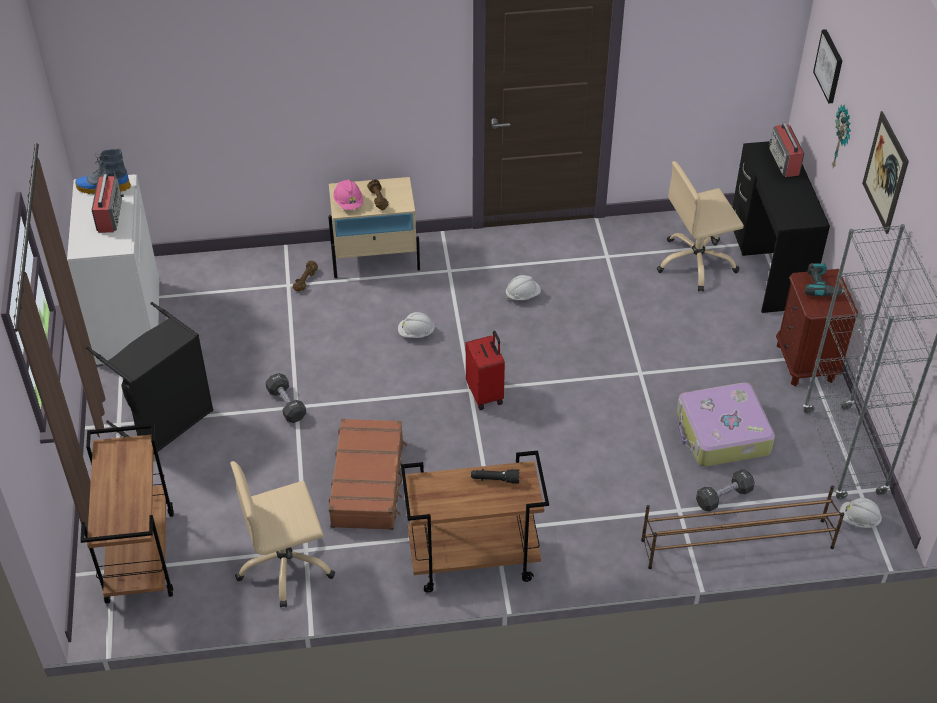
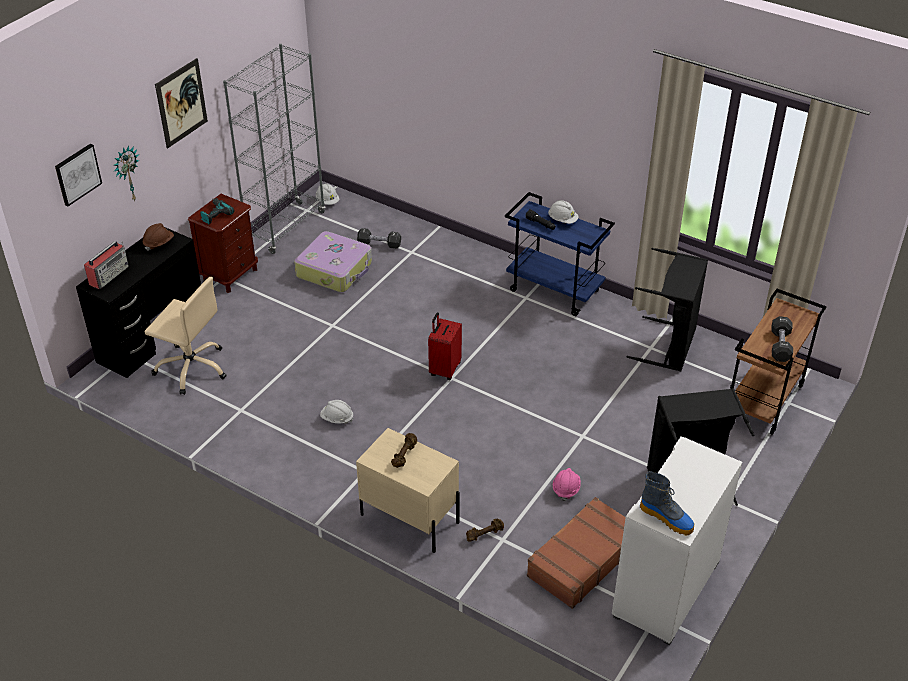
camera: 140 degrees left, 5 degrees down
radio [92,171,124,233] -> none
beige office chair [230,461,335,607] -> black laundry basket [626,248,708,371]
black dumbbell [265,373,306,423] -> black dumbbell moved to [771,316,793,362]
brown suitcase [329,418,407,530] -> brown suitcase moved to [527,497,626,609]
pink hard hat [333,180,363,210] -> pink hard hat moved to [553,468,581,501]
white hard hat [398,312,435,338] -> white hard hat moved to [548,200,579,224]
brown cart [401,450,549,593] -> blue cart [505,192,615,316]
brown shoe rack [641,486,844,569] -> none
none -> brown hard hat [143,223,174,251]

